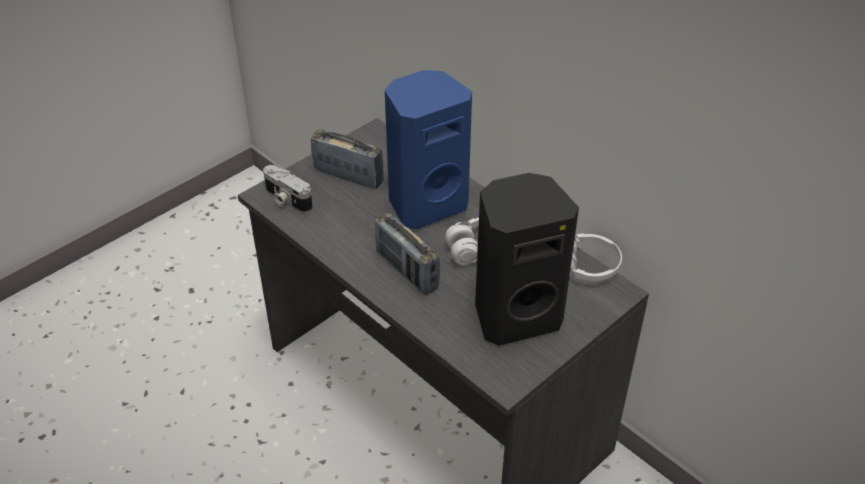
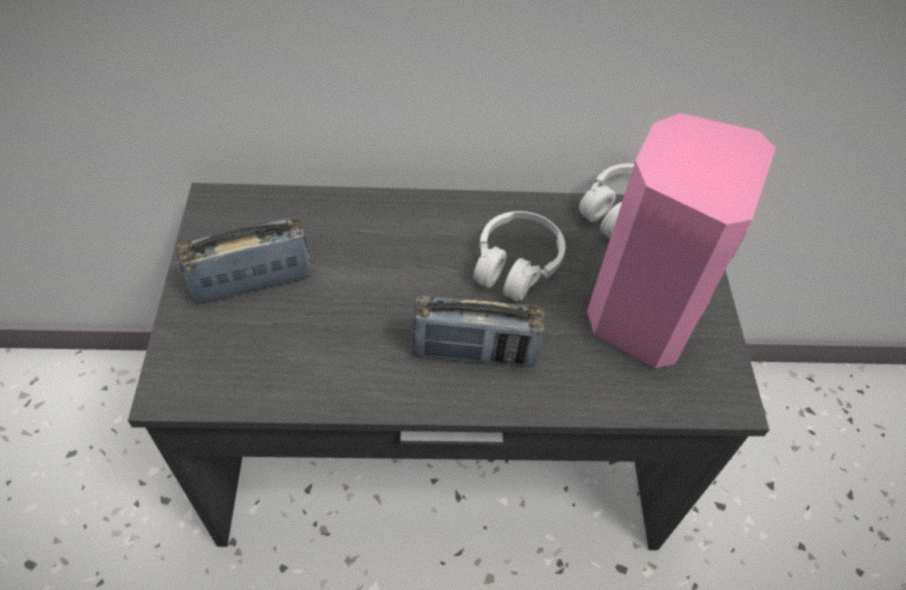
camera: 50 degrees left, 10 degrees up
camera [263,165,313,213] -> none
blue speaker [385,70,472,230] -> none
black speaker [475,173,579,346] -> pink speaker [587,113,776,368]

